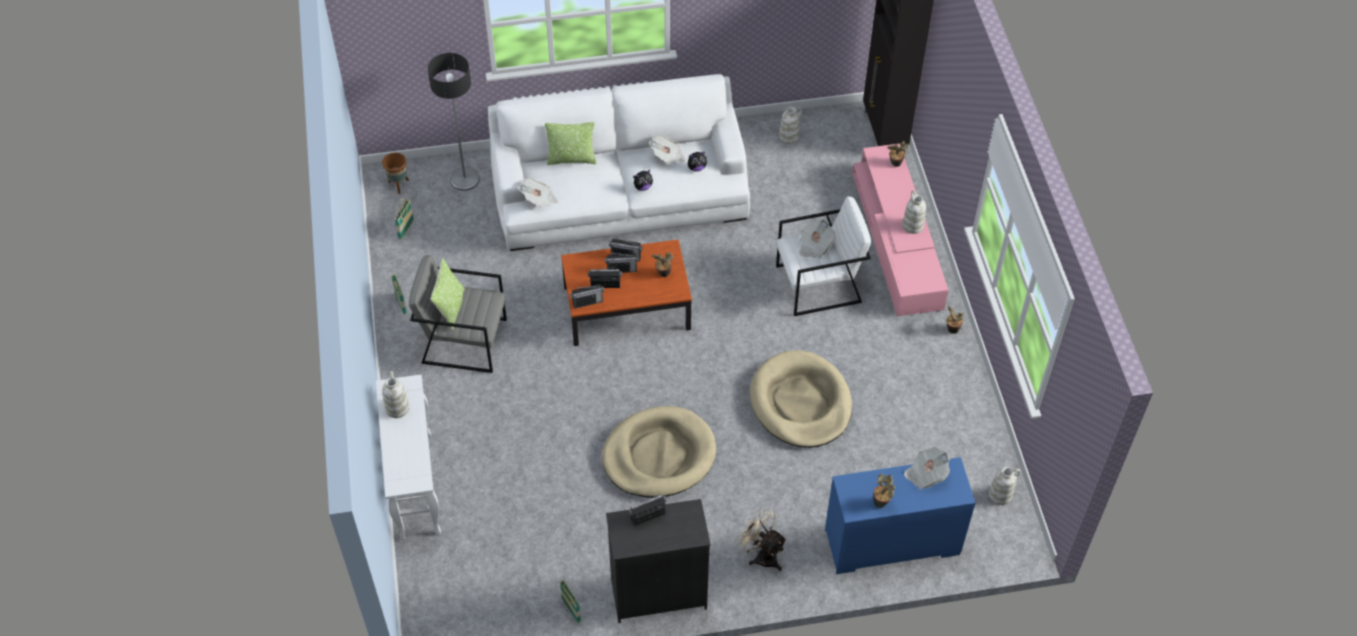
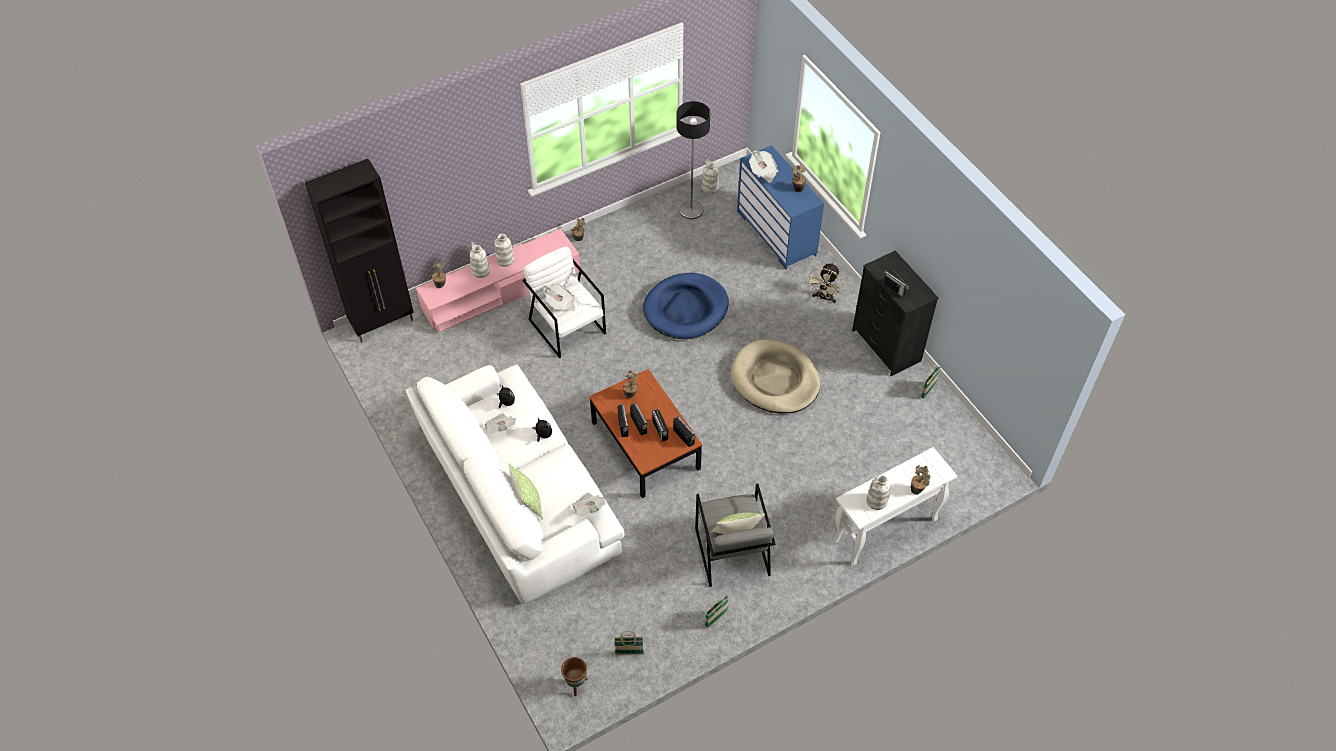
camera: 110 degrees left, 0 degrees up
floor lamp [428,53,480,191] -> floor lamp moved to [676,101,710,219]
beige dog bed [750,350,852,448] -> blue dog bed [643,273,729,339]
white vase [779,107,803,144] -> white vase moved to [470,242,490,278]
none -> potted plant [911,465,931,495]

